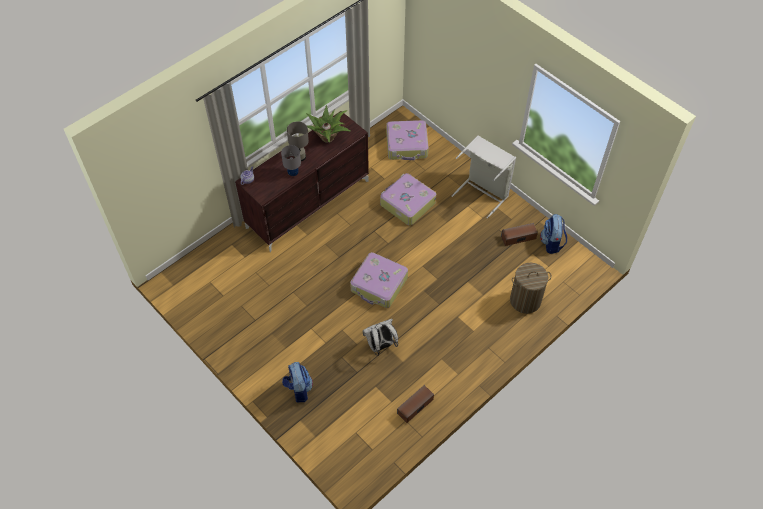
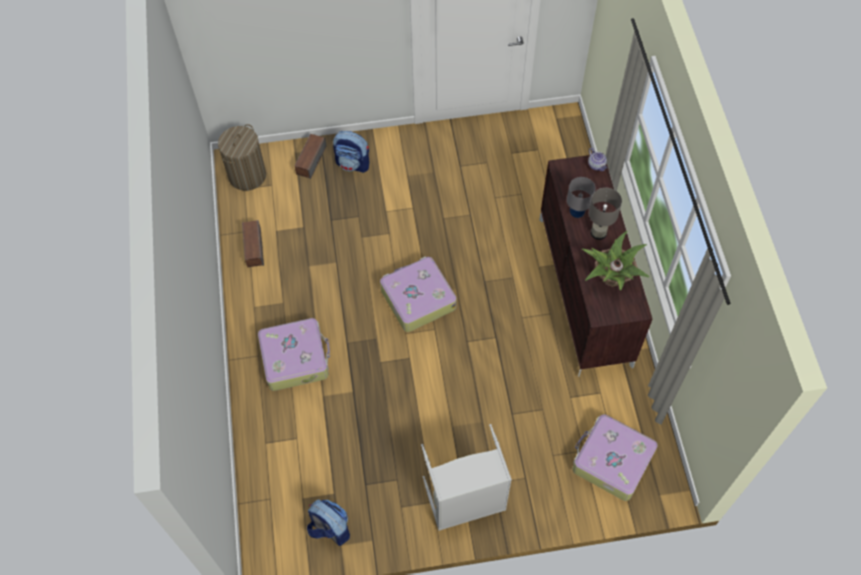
camera: 125 degrees right, 5 degrees up
white backpack [362,319,398,356] -> none
suitcase [380,173,436,225] -> suitcase moved to [258,318,330,391]
speaker [501,223,538,246] -> speaker moved to [295,134,327,179]
laundry basket [510,263,551,314] -> laundry basket moved to [218,124,266,191]

